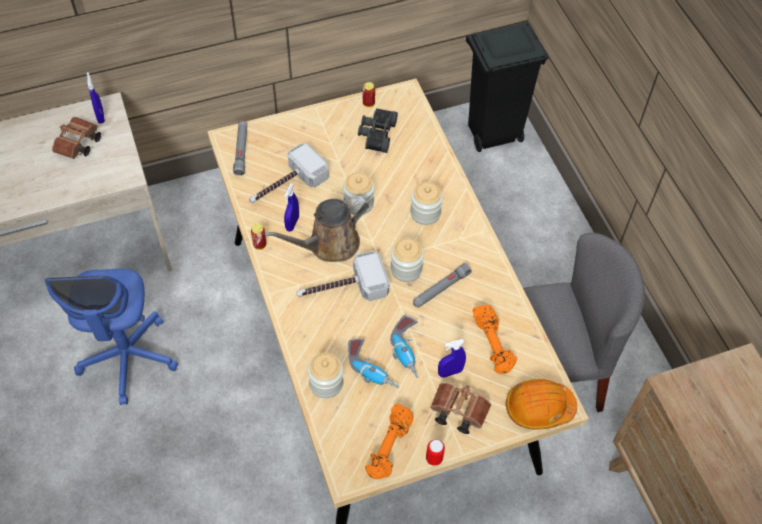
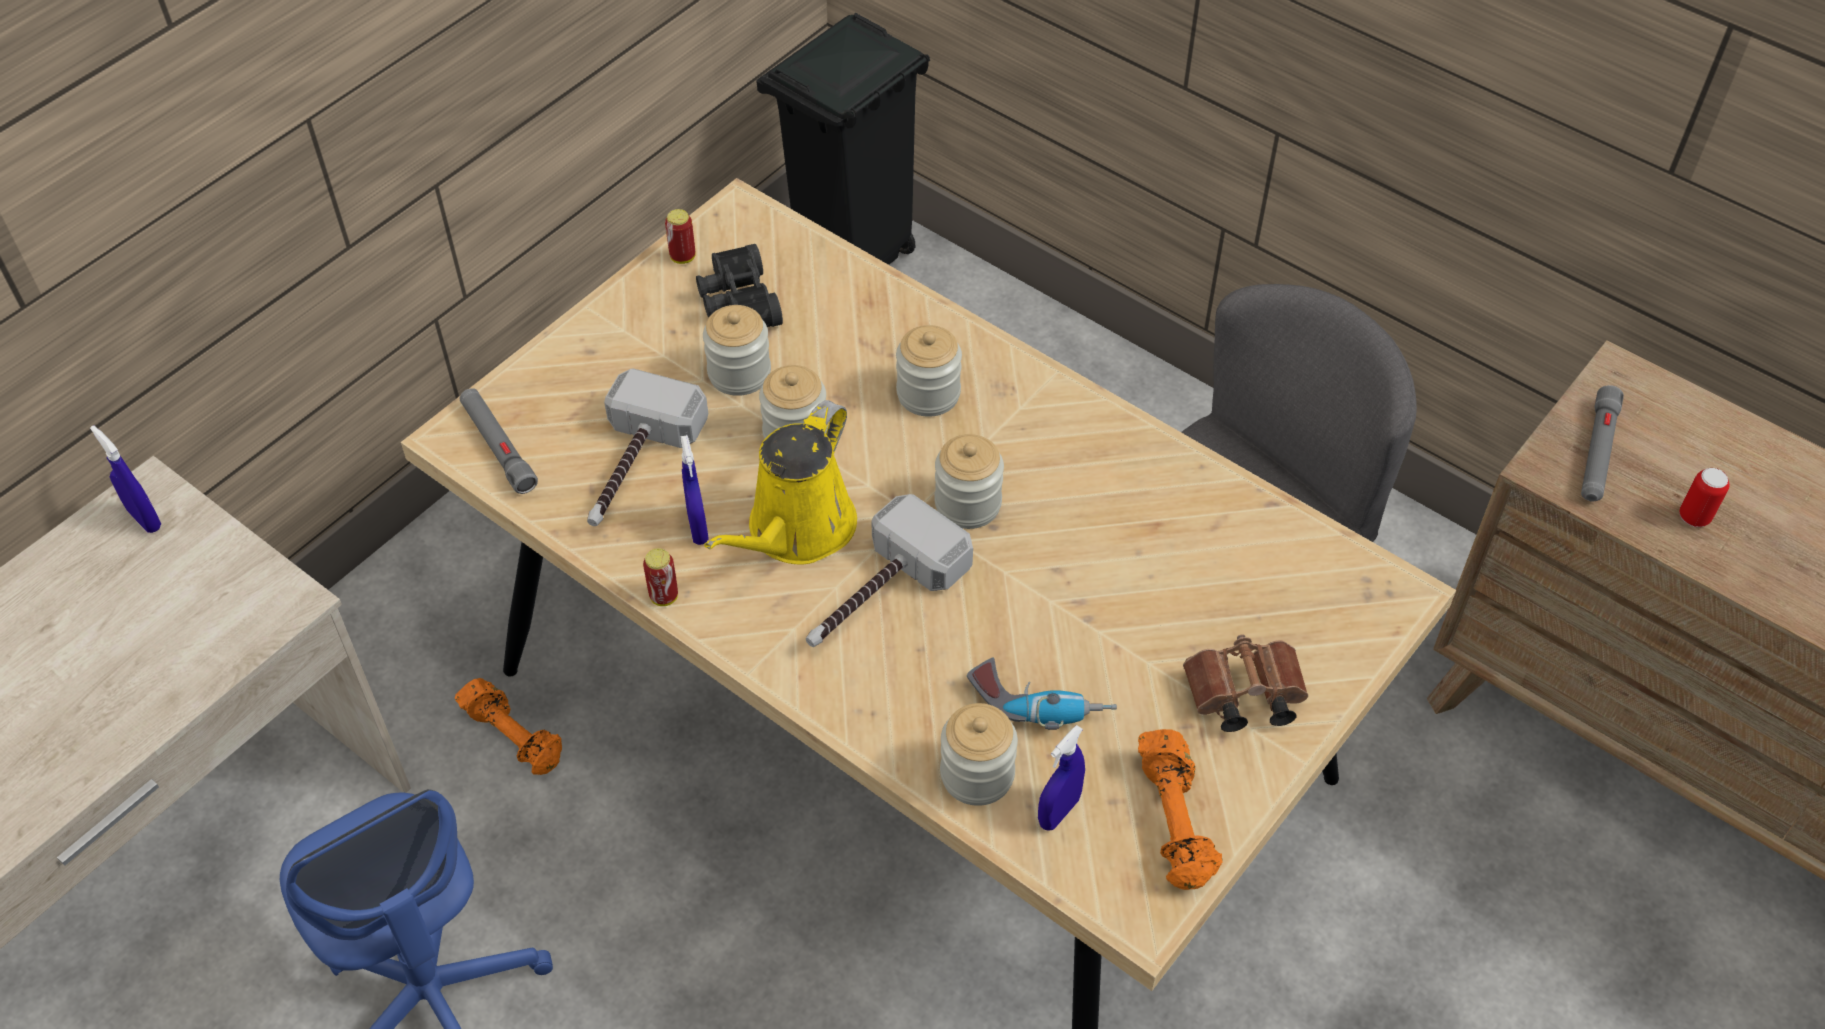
camera: 30 degrees left, 5 degrees down
brown binoculars [52,117,101,159] -> none
brown watering can [264,196,369,262] -> yellow watering can [704,400,857,564]
power drill [390,315,418,378] -> none
grey flashlight [413,263,472,308] -> grey flashlight moved to [1581,385,1624,502]
can [426,439,445,466] -> can moved to [1679,468,1730,527]
blue spray bottle [438,339,466,378] -> blue spray bottle moved to [1038,725,1085,831]
orange dumbbell [473,305,517,374] -> orange dumbbell moved to [455,678,562,775]
orange hard hat [506,379,577,430] -> none
none -> jar [703,305,771,396]

